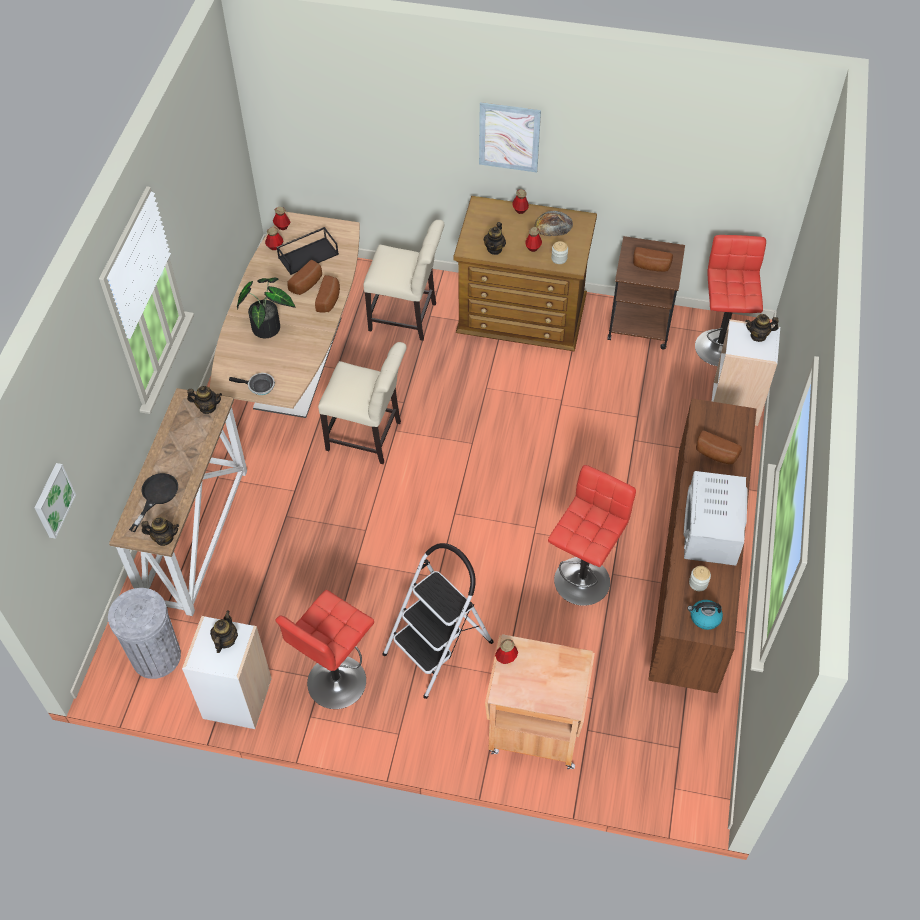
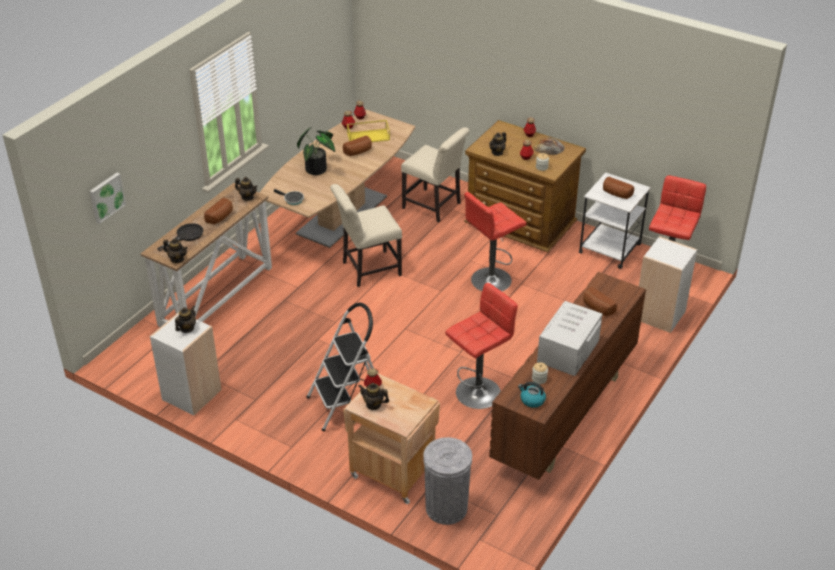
camera: 20 degrees right, 15 degrees down
grey trash can [108,588,181,679] -> grey trash can moved to [423,437,472,525]
red stool [275,590,374,709] -> red stool moved to [464,192,526,291]
black tray [276,227,339,275] -> yellow tray [347,120,390,142]
bread [315,275,340,313] -> bread moved to [204,198,233,224]
beige chair [318,342,407,464] -> beige chair turned 120 degrees clockwise [330,184,402,287]
picture [479,102,541,172] -> none
brown cart [608,236,685,350] -> white cart [579,172,651,269]
teapot [745,314,779,342] -> teapot moved to [359,383,389,410]

